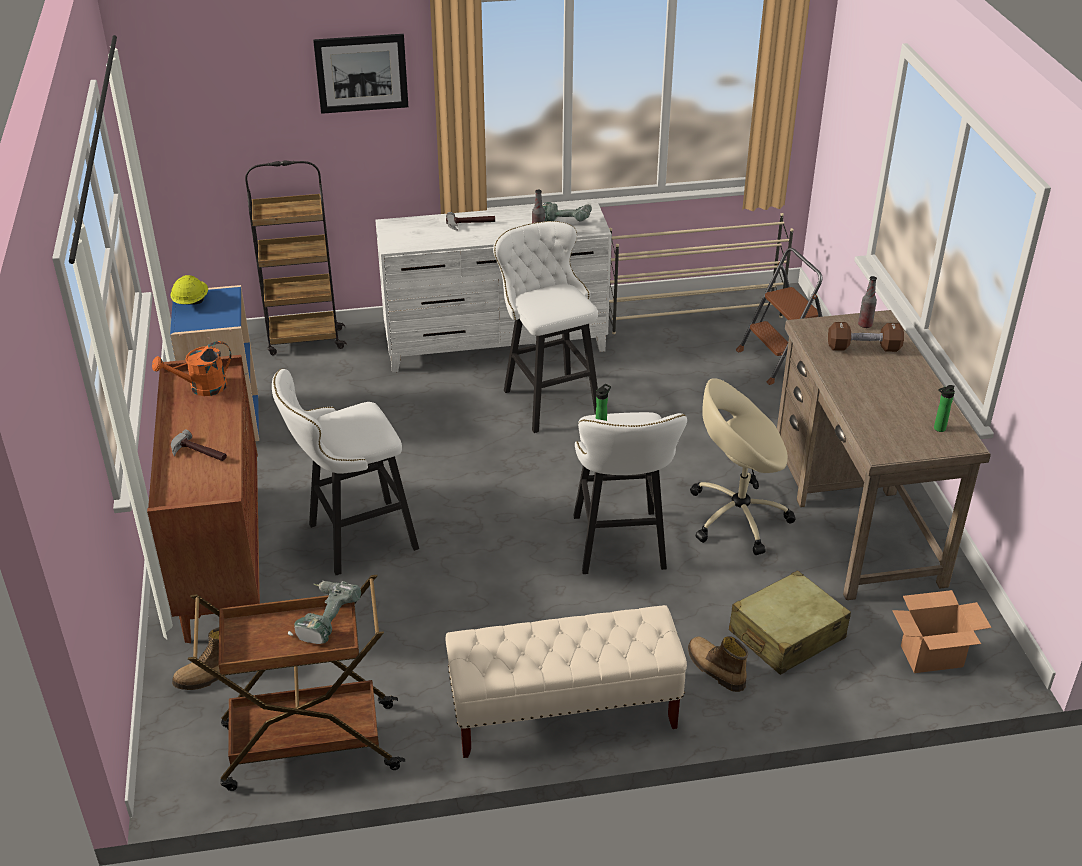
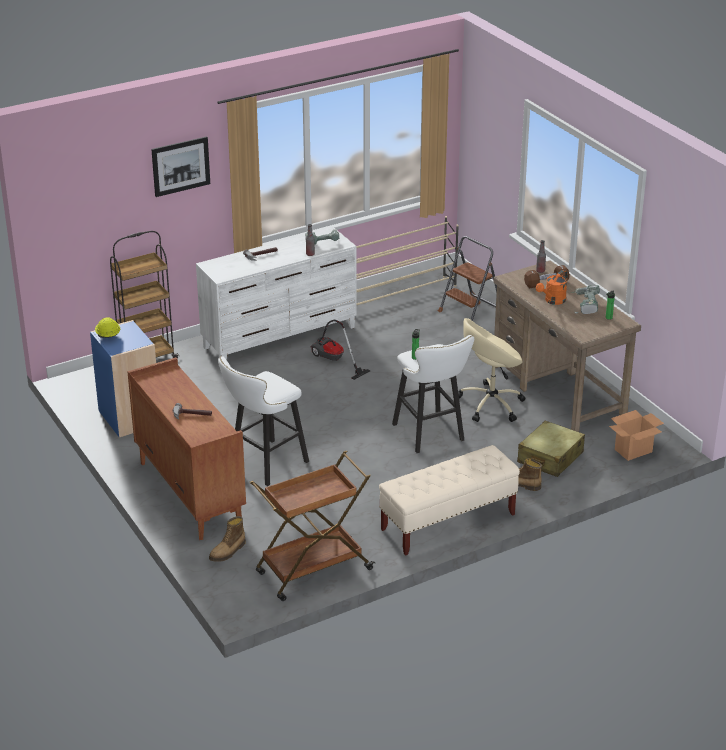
camera: 20 degrees left, 5 degrees down
orange watering can [152,341,231,396] -> orange watering can moved to [536,270,568,305]
power drill [288,580,361,644] -> power drill moved to [571,285,600,314]
white stool [493,221,598,433] -> vacuum cleaner [310,320,370,380]

